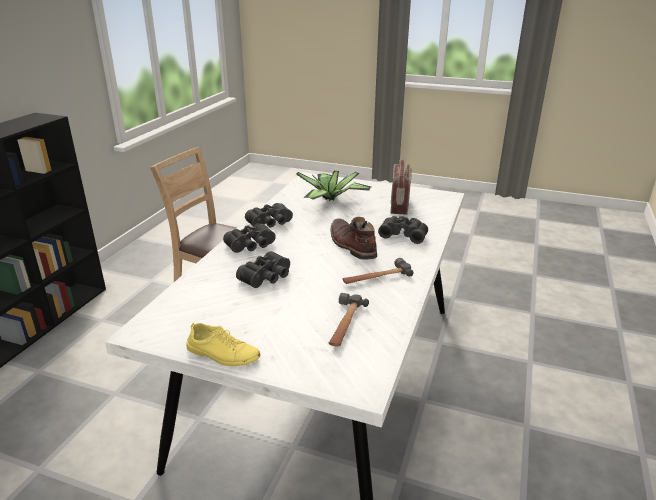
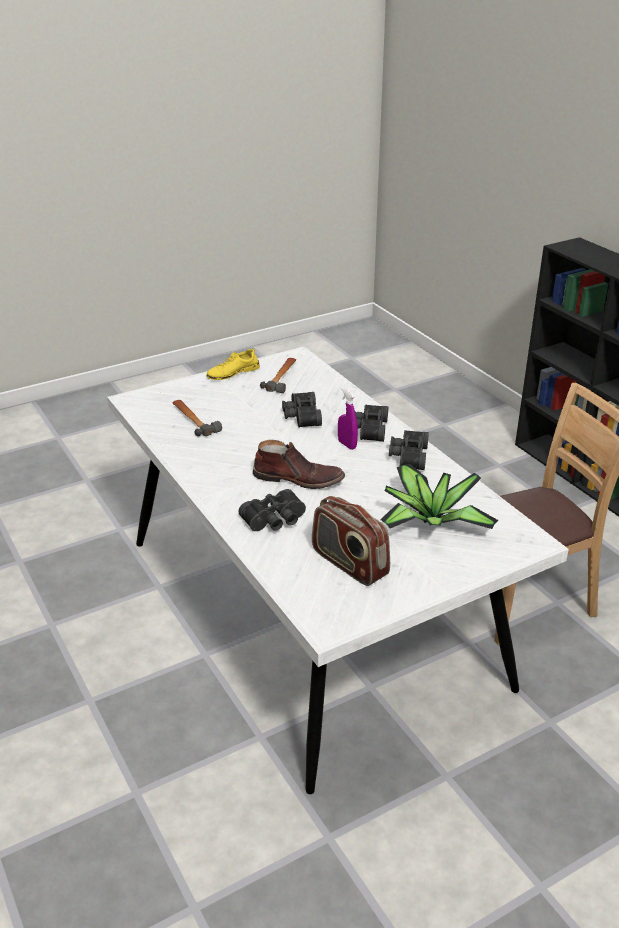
camera: 130 degrees right, 5 degrees up
hammer [343,258,413,284] -> hammer moved to [260,358,296,393]
none -> purple spray bottle [338,387,358,450]

